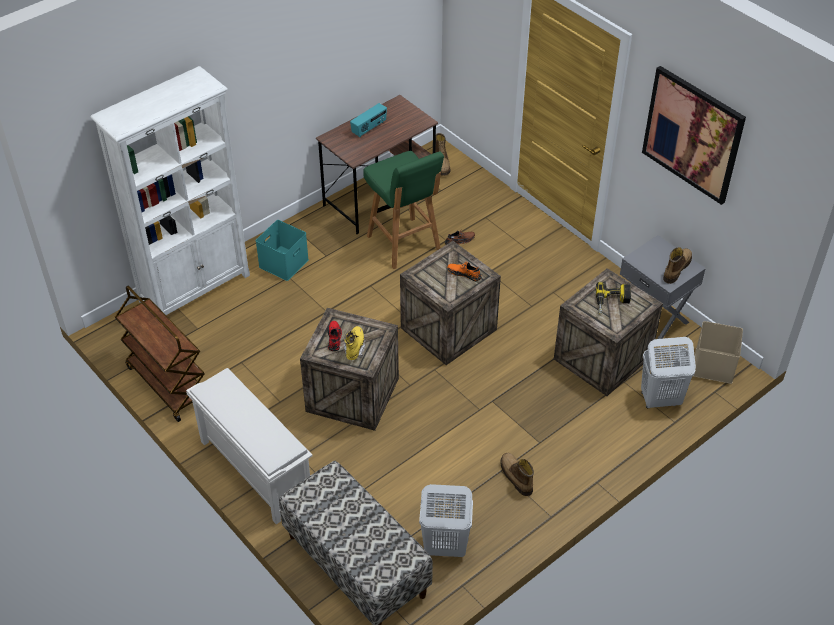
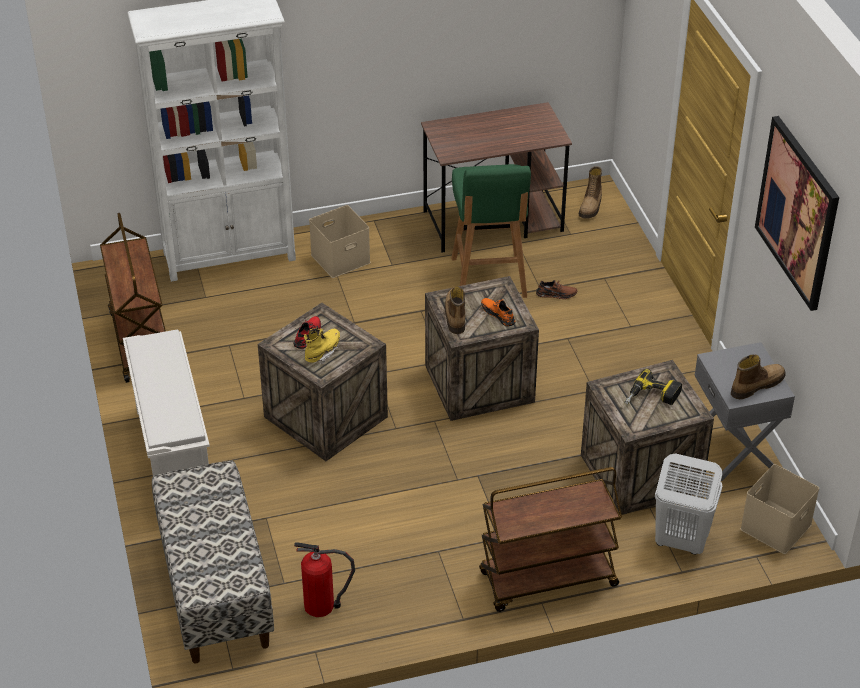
camera: 25 degrees right, 5 degrees down
turquoise storage box [256,220,309,281] -> beige storage box [309,205,371,278]
radio [350,103,387,137] -> none
white laundry basket [419,484,473,557] -> fire extinguisher [294,542,355,617]
boot [501,453,534,496] -> boot moved to [445,287,465,334]
none -> brown cart [479,467,622,612]

